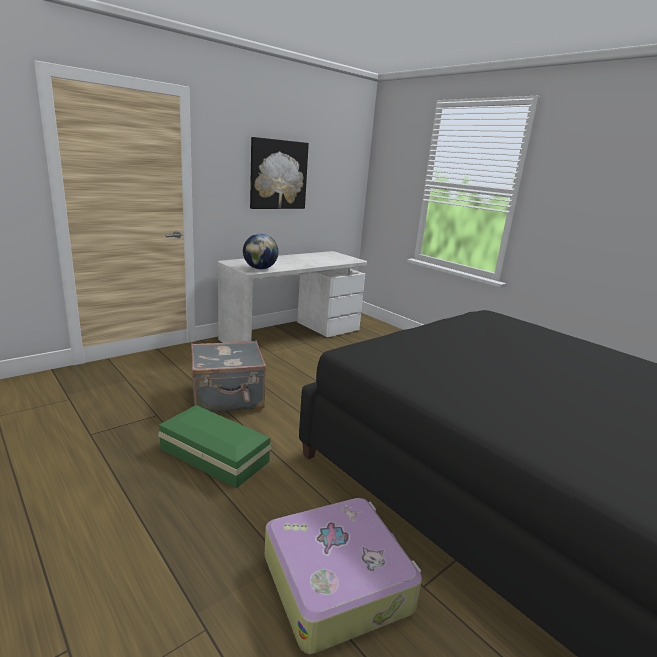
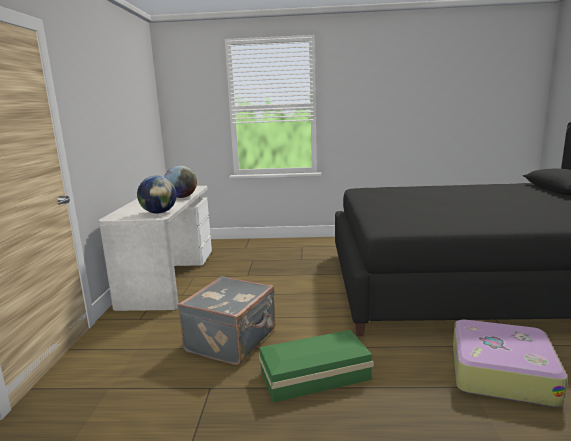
camera: 45 degrees left, 5 degrees down
picture [250,137,309,209] -> none
none -> globe [164,165,197,198]

